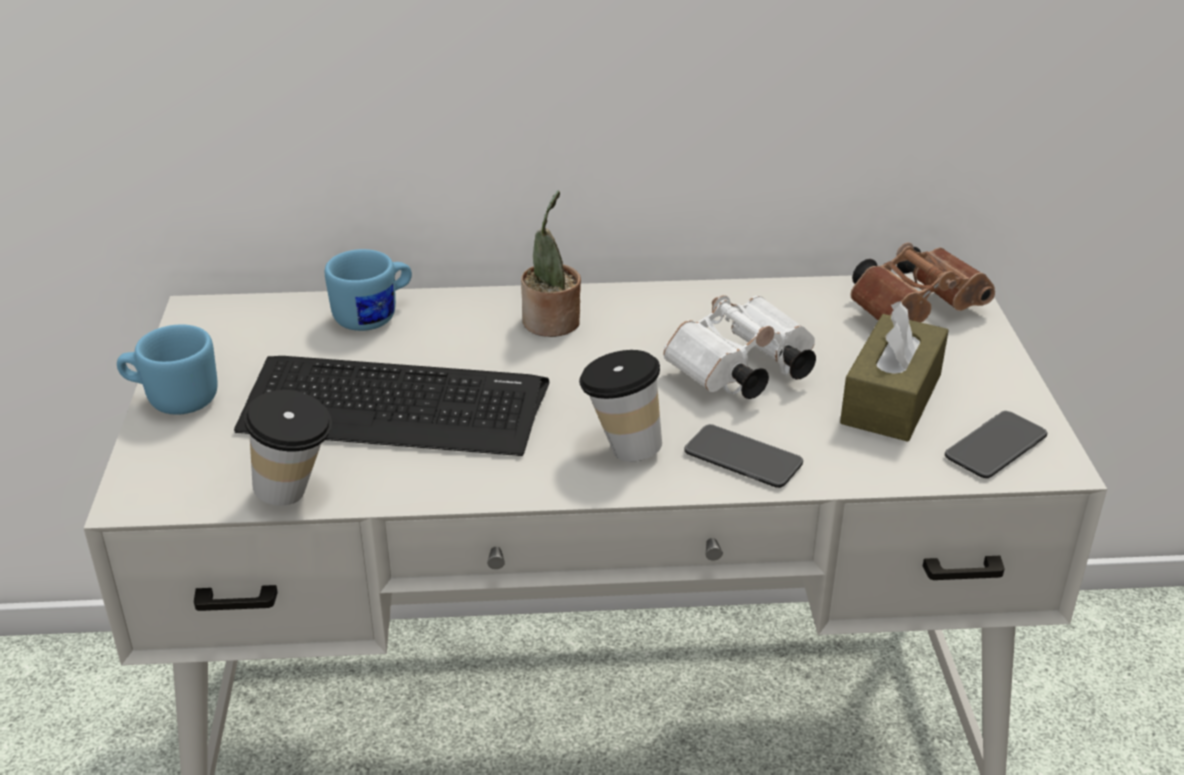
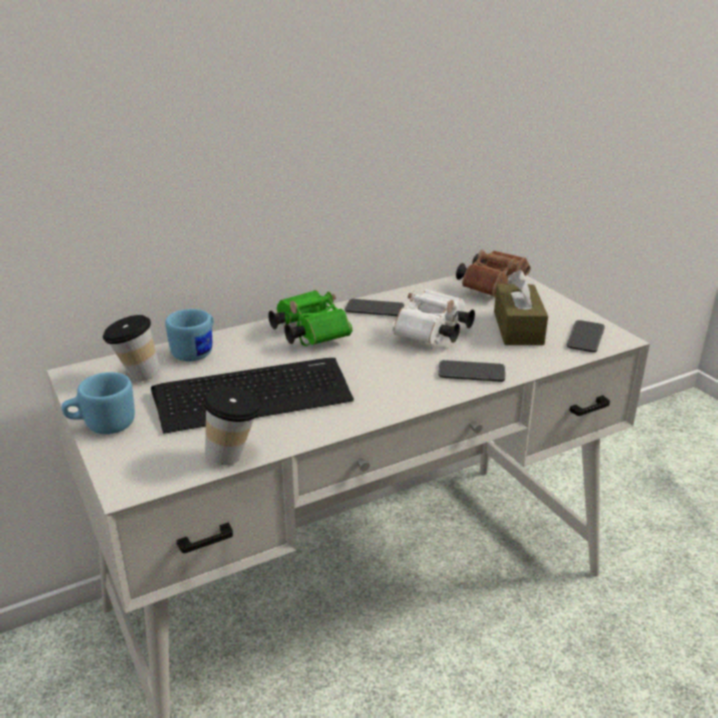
camera: 25 degrees left, 5 degrees down
potted plant [521,190,581,337] -> green binoculars [268,290,352,346]
cup [579,350,662,462] -> cup moved to [103,315,161,382]
none -> phone [345,299,404,316]

